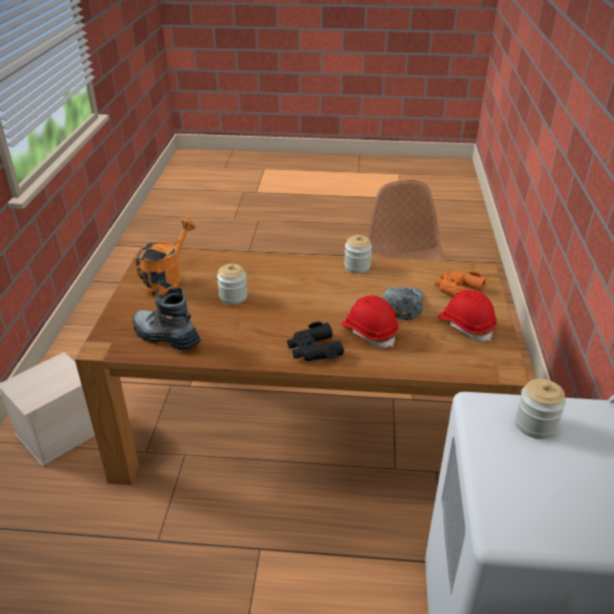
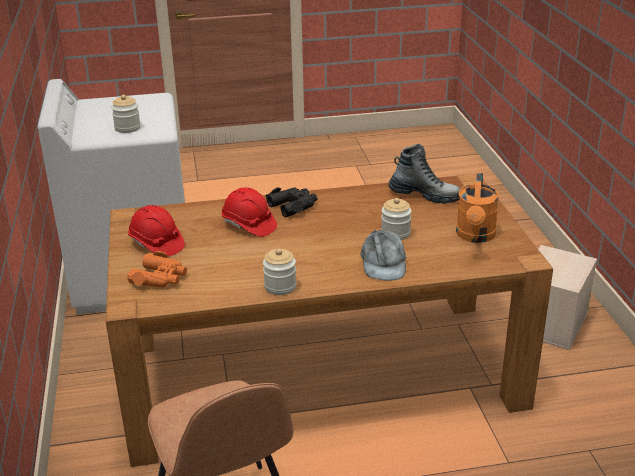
camera: 165 degrees right, 5 degrees down
grey cap [382,287,424,320] -> grey cap moved to [360,230,406,281]

